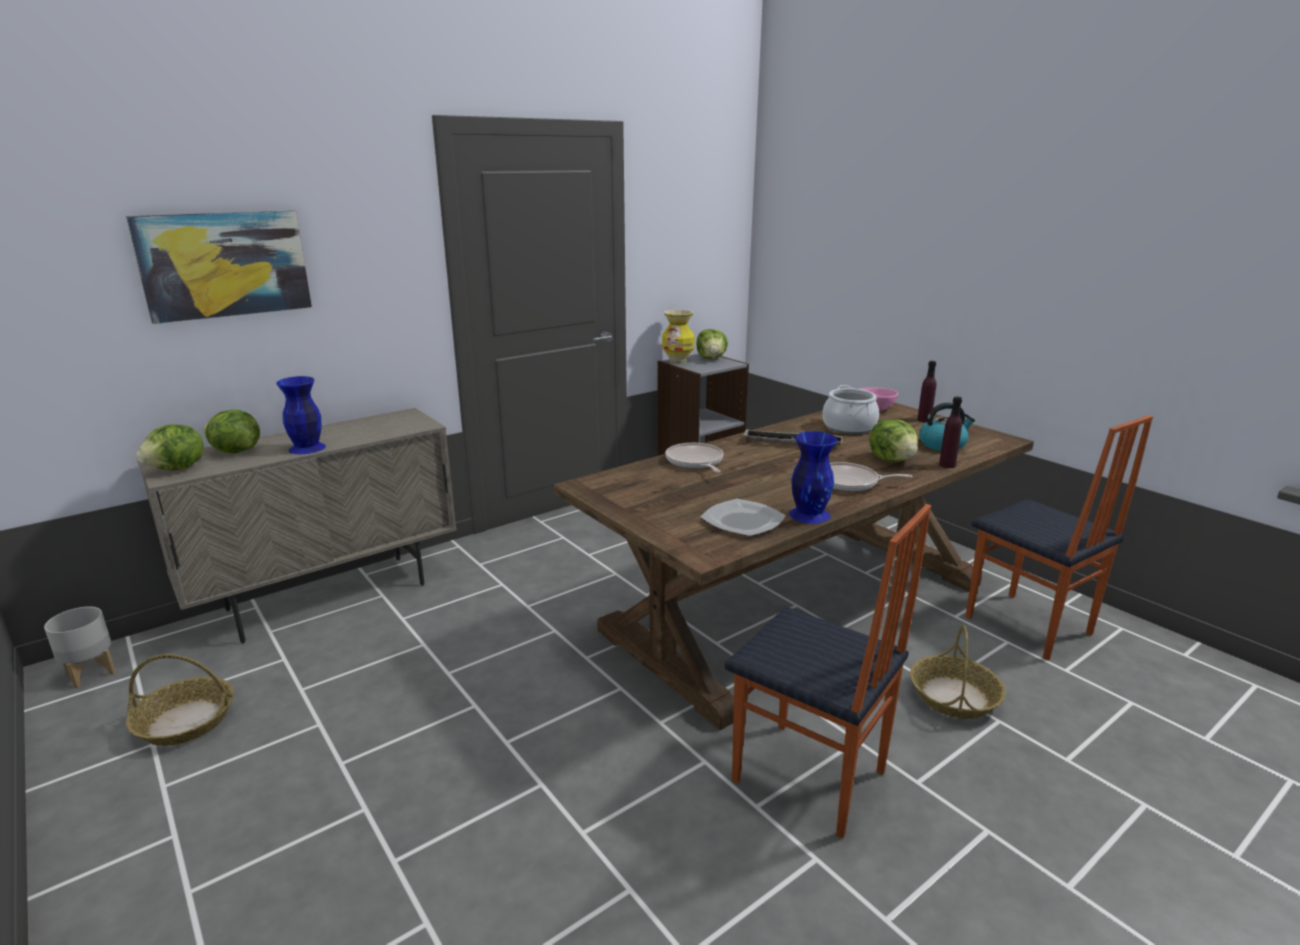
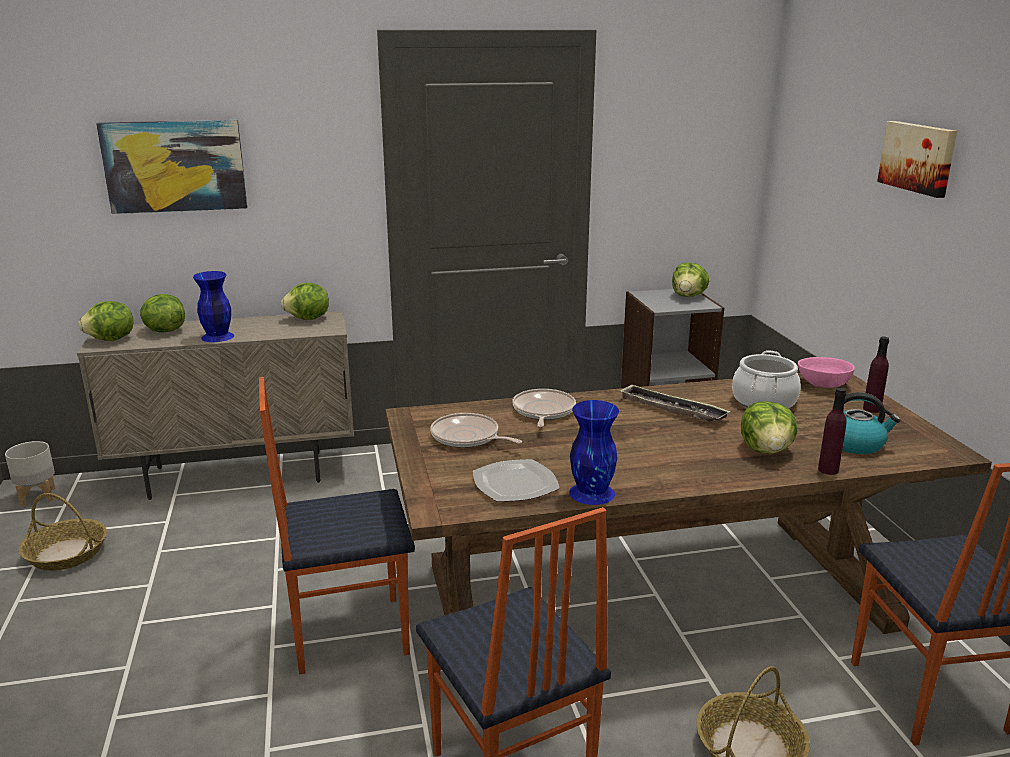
camera: 25 degrees right, 0 degrees up
vase [662,310,694,364] -> none
frying pan [830,462,912,492] -> frying pan moved to [431,413,522,448]
none -> chair [259,377,415,674]
none -> lettuce [281,283,329,320]
none -> picture [877,121,957,198]

